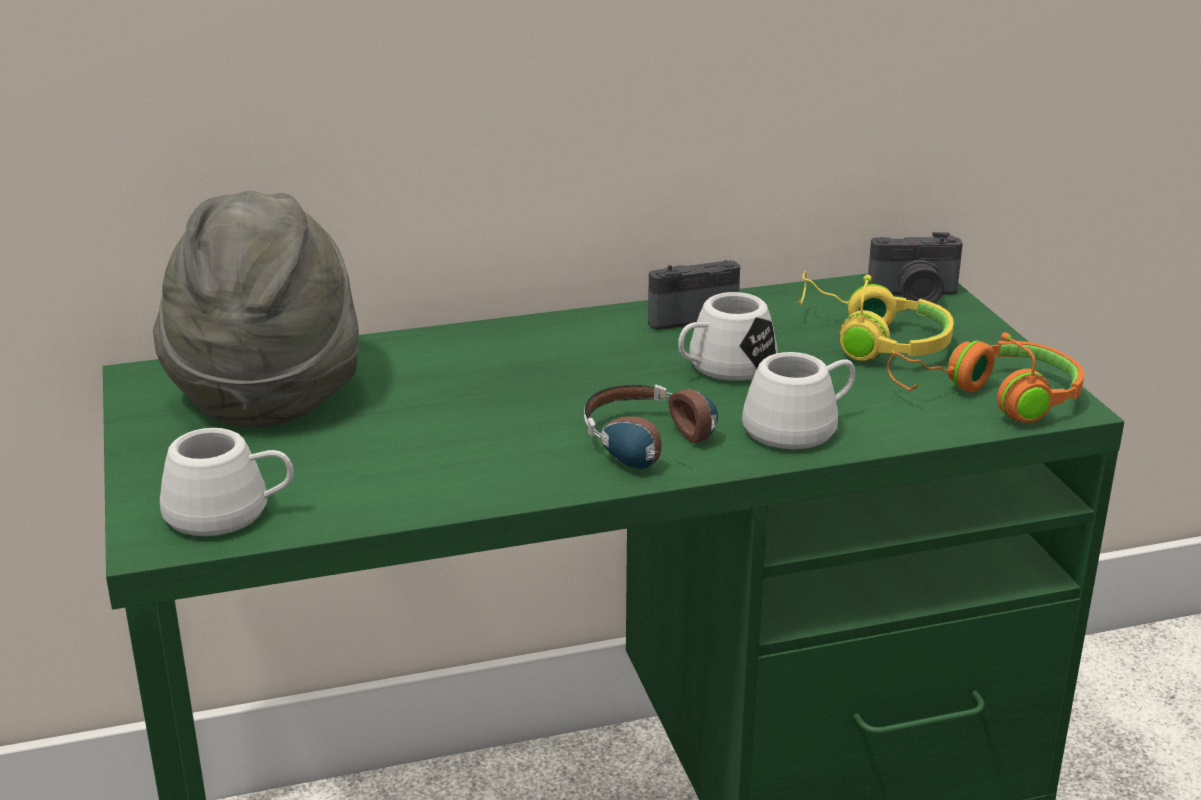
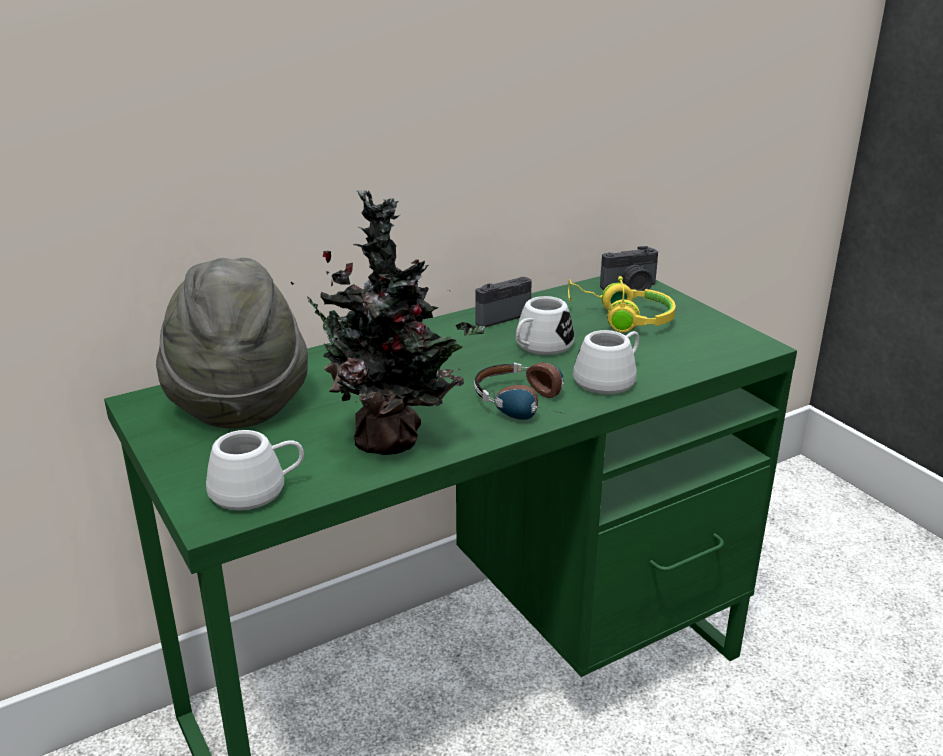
camera: 15 degrees left, 0 degrees up
orange headphones [887,332,1084,423] -> none
none -> potted plant [291,190,485,455]

